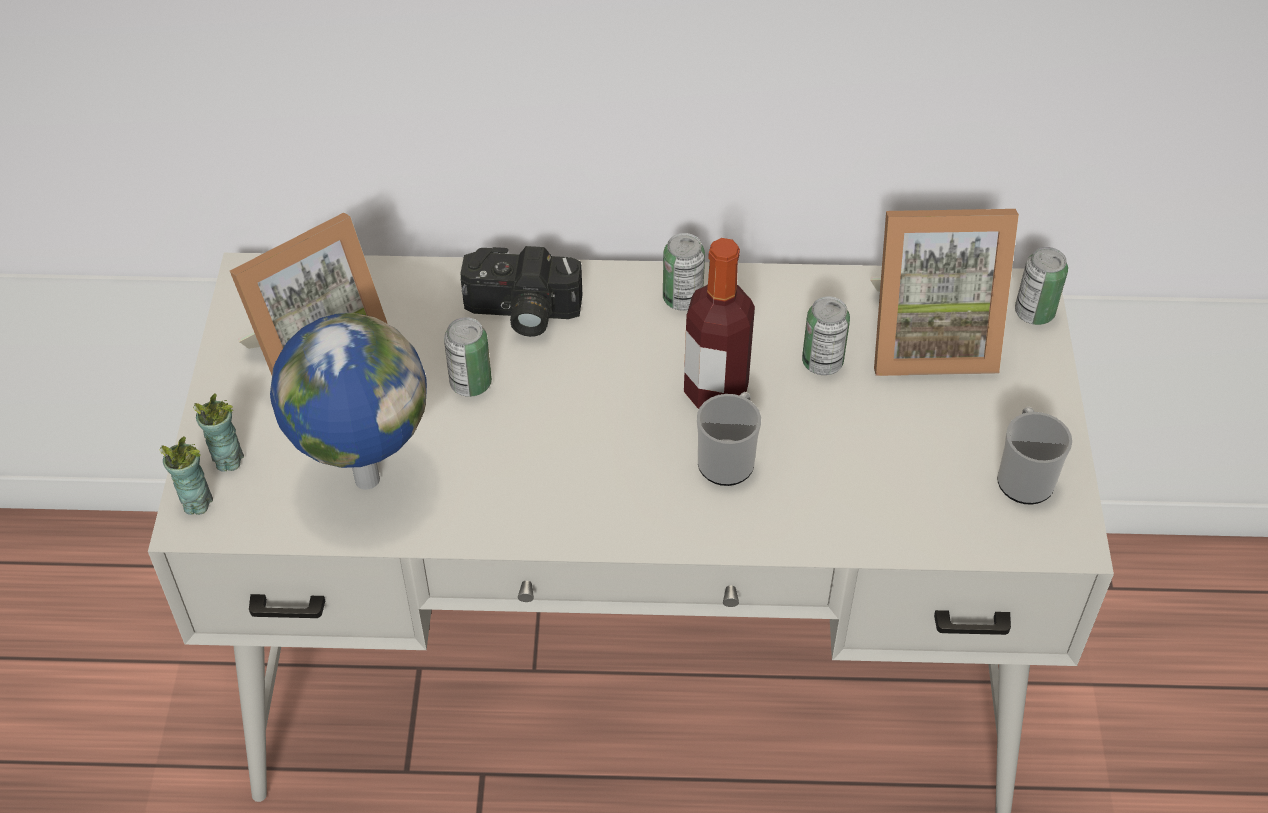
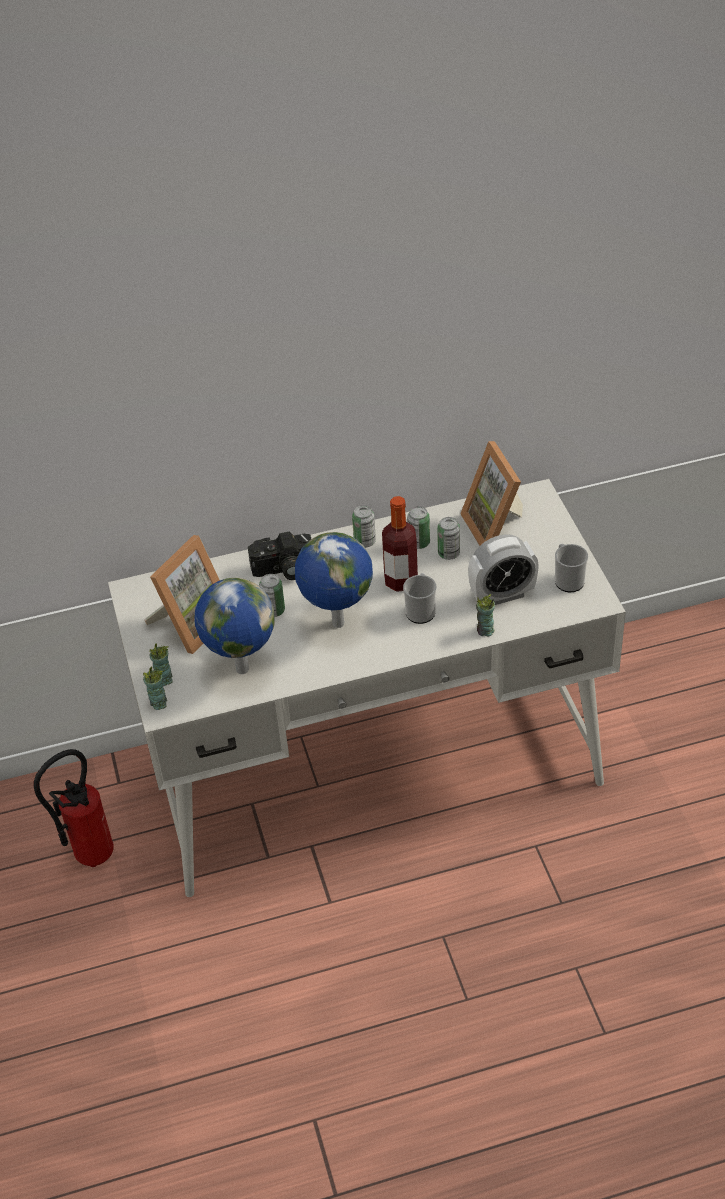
camera: 15 degrees left, 5 degrees down
picture frame [870,209,1019,376] -> picture frame turned 90 degrees clockwise [460,441,523,546]
can [1015,247,1068,325] -> can moved to [407,506,430,549]
none -> fire extinguisher [34,749,114,867]
none -> globe [295,532,373,628]
none -> alarm clock [468,534,539,605]
none -> cup [476,594,495,637]

